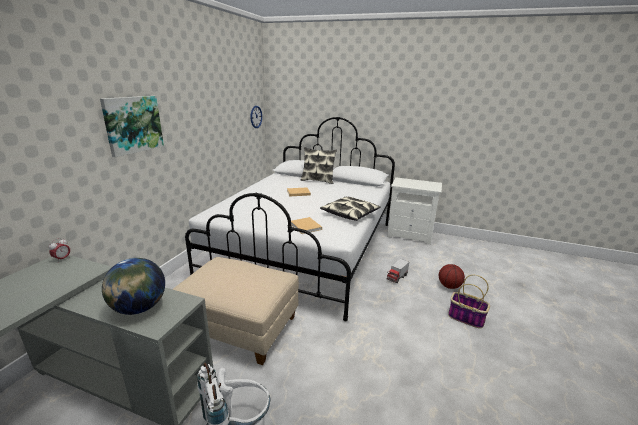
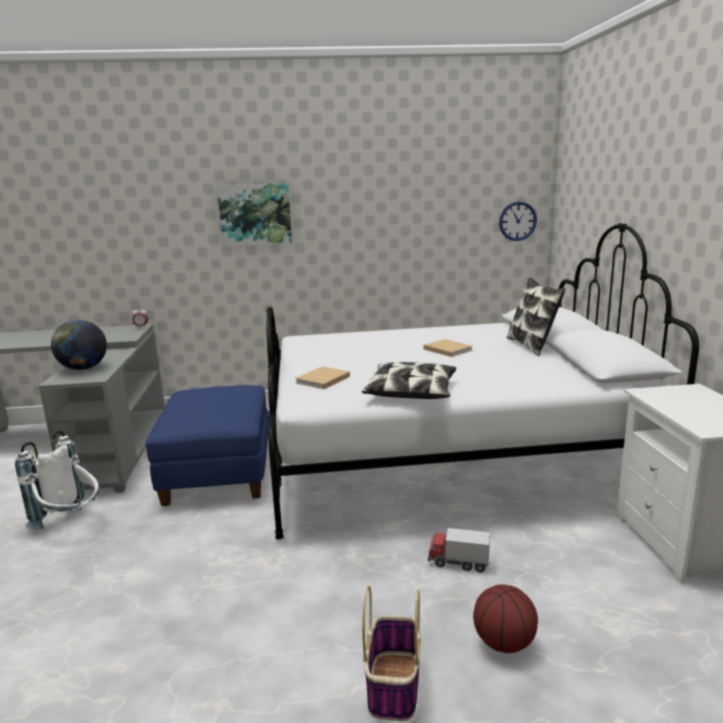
camera: 65 degrees right, 5 degrees down
beige ottoman [173,257,299,365] -> blue ottoman [145,385,269,506]

